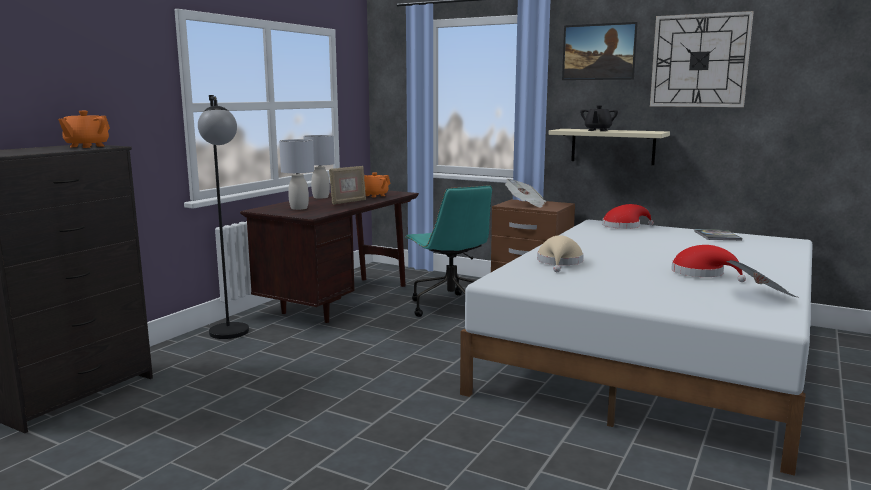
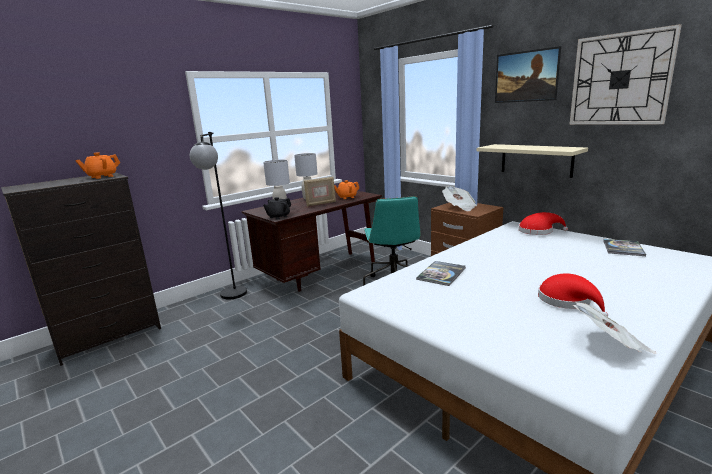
camera: 20 degrees right, 5 degrees up
beige hat [537,235,584,272] -> book [416,261,466,286]
black teapot [580,105,618,131] -> black teapot moved to [263,197,291,220]

